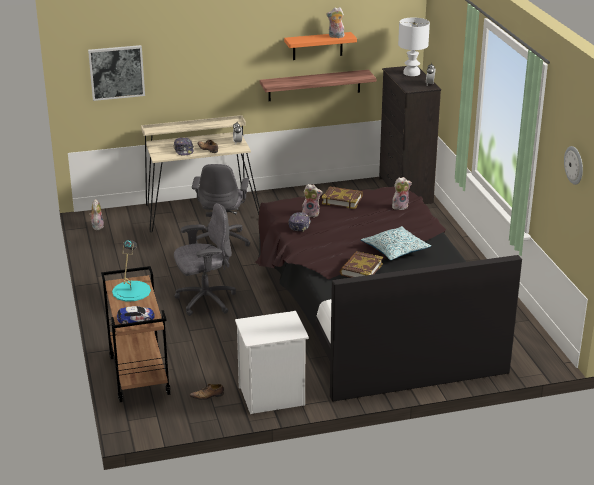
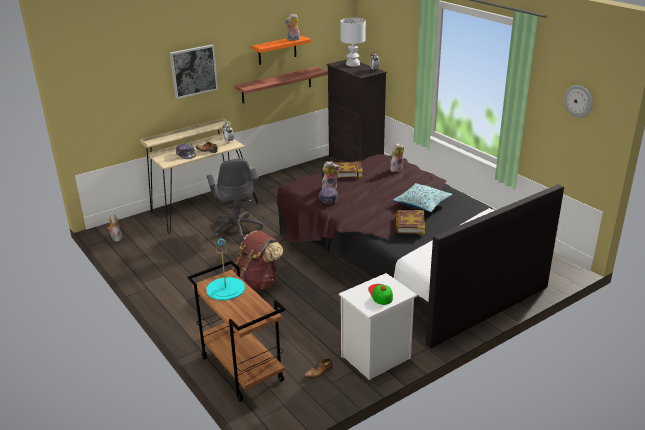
camera: 20 degrees left, 0 degrees up
picture [88,45,145,101] -> picture moved to [170,45,218,99]
toy car [117,306,155,324] -> none
grey office chair [174,203,236,316] -> brown backpack [230,230,283,291]
none -> cap [368,284,393,305]

